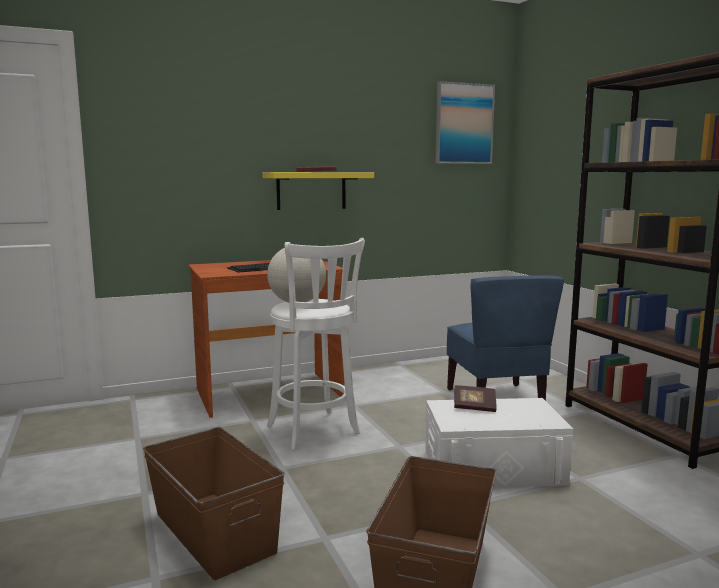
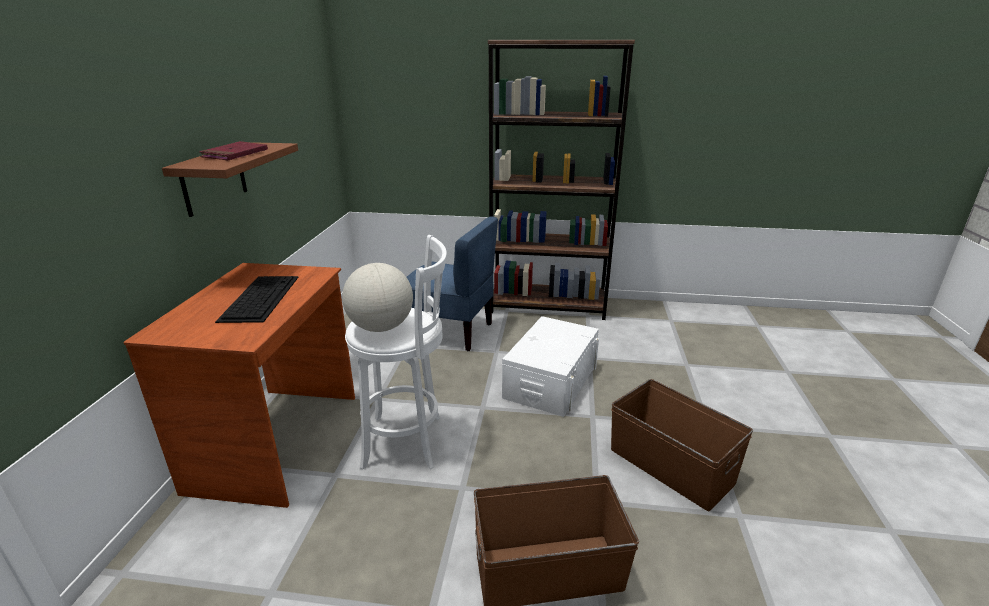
camera: 60 degrees left, 15 degrees up
yellow shelf [262,172,374,210] -> brown shelf [162,142,298,217]
picture [435,81,495,164] -> none
book [454,385,497,412] -> none

